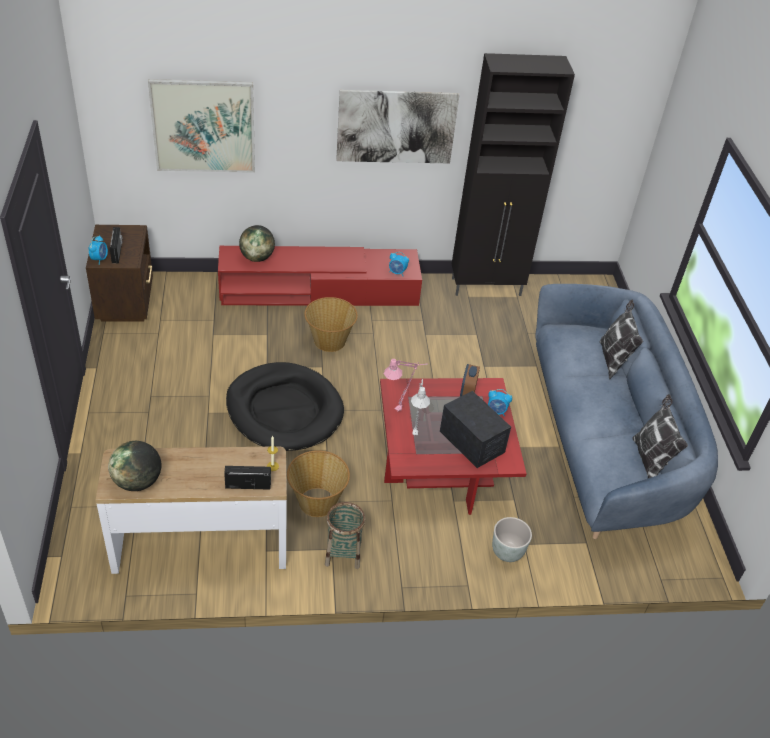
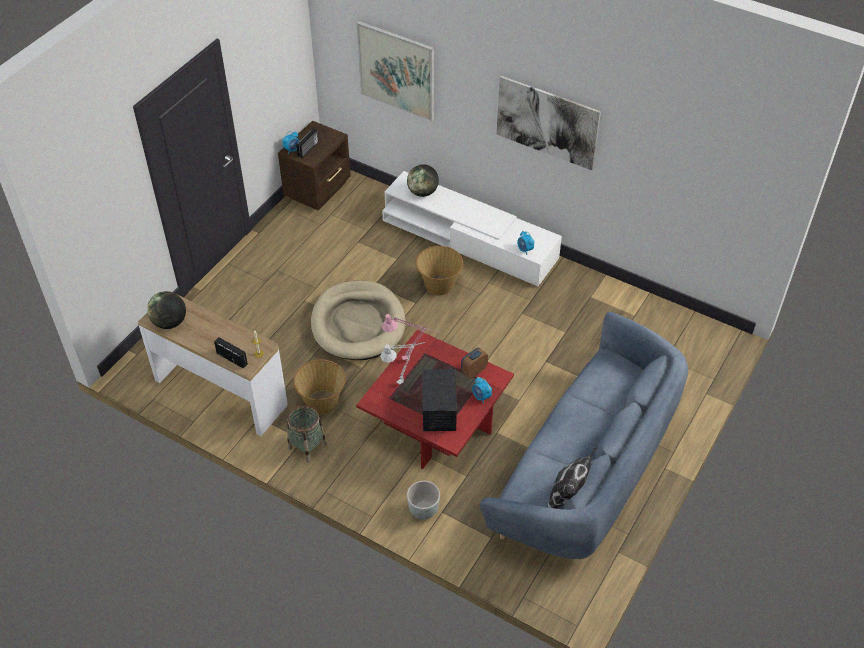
camera: 40 degrees right, 5 degrees up
red tv stand [218,246,422,306] -> white tv stand [382,171,562,286]
black dog bed [226,362,344,451] -> beige dog bed [311,280,406,360]
black cabinet [452,53,575,296] -> none
pillow [600,299,643,379] -> none

